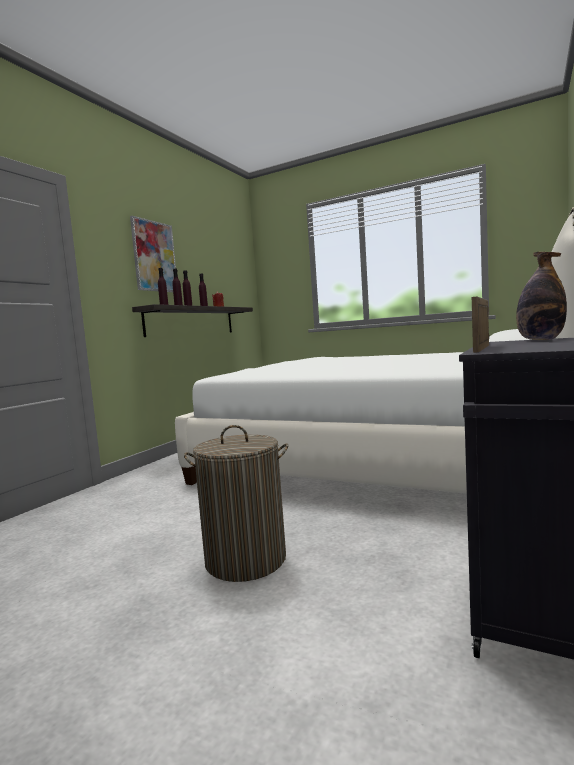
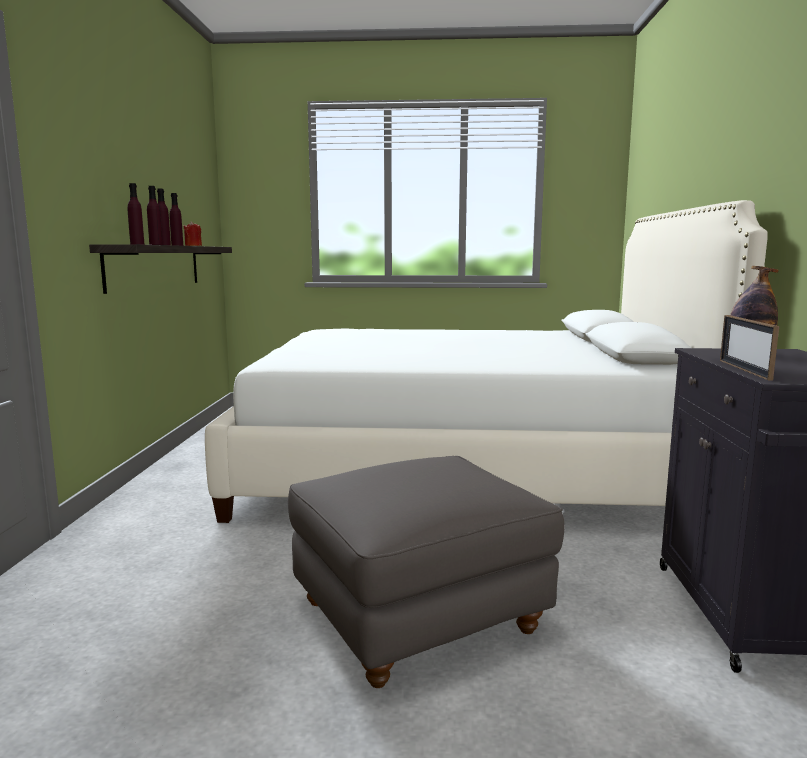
camera: 25 degrees left, 5 degrees up
picture [130,216,176,292] -> none
laundry basket [184,425,288,582] -> grey ottoman [288,456,565,688]

